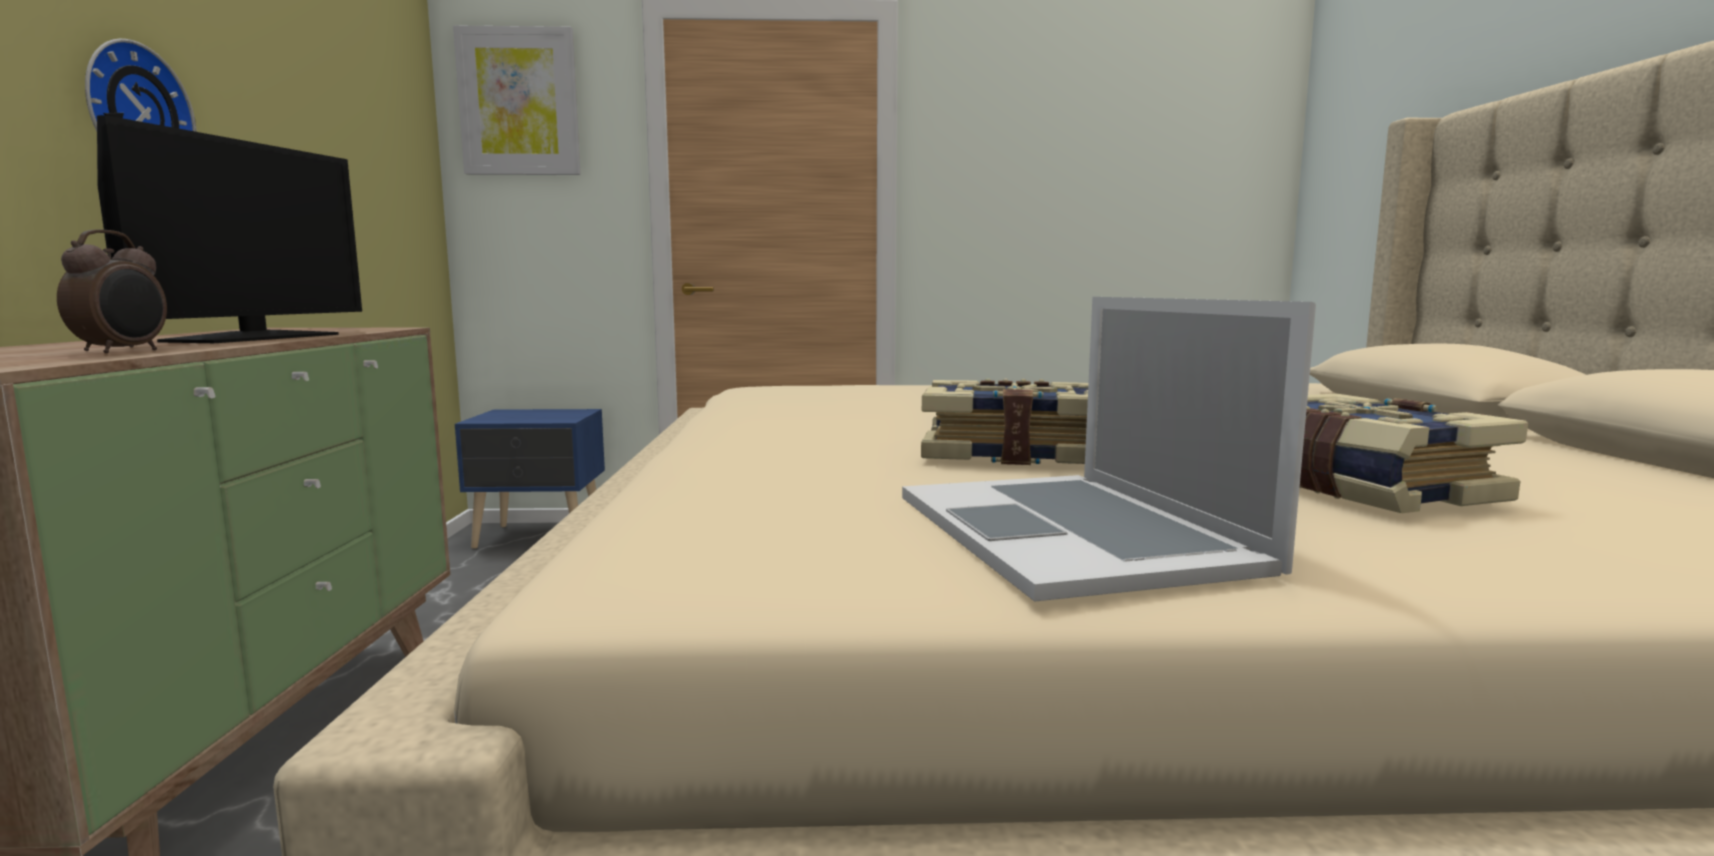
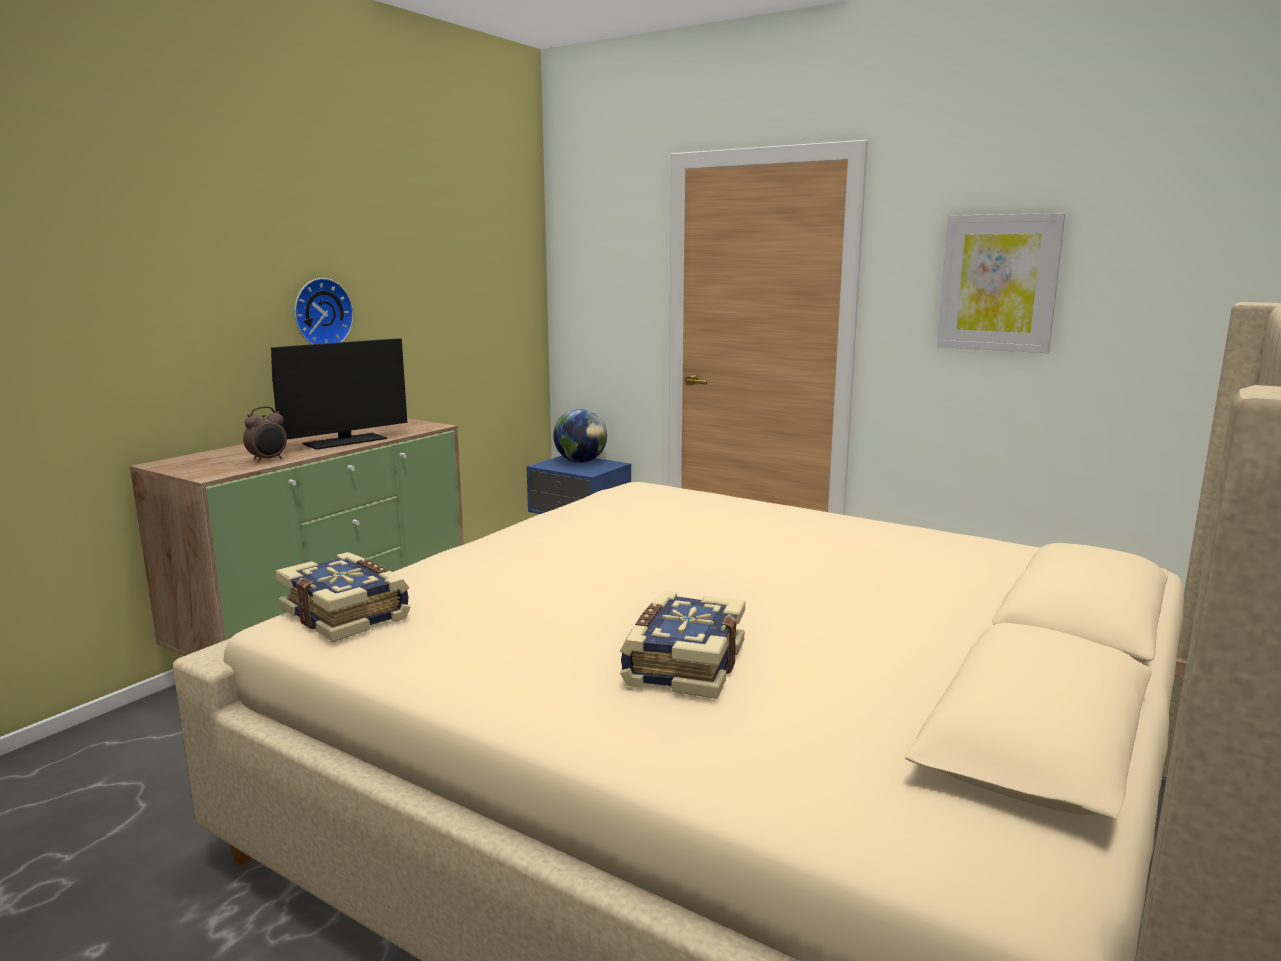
camera: 35 degrees right, 5 degrees up
picture [453,25,581,175] -> picture moved to [937,213,1065,353]
laptop [902,297,1316,602] -> none
book [921,378,1088,465] -> book moved to [275,552,411,642]
none -> globe [553,409,607,463]

